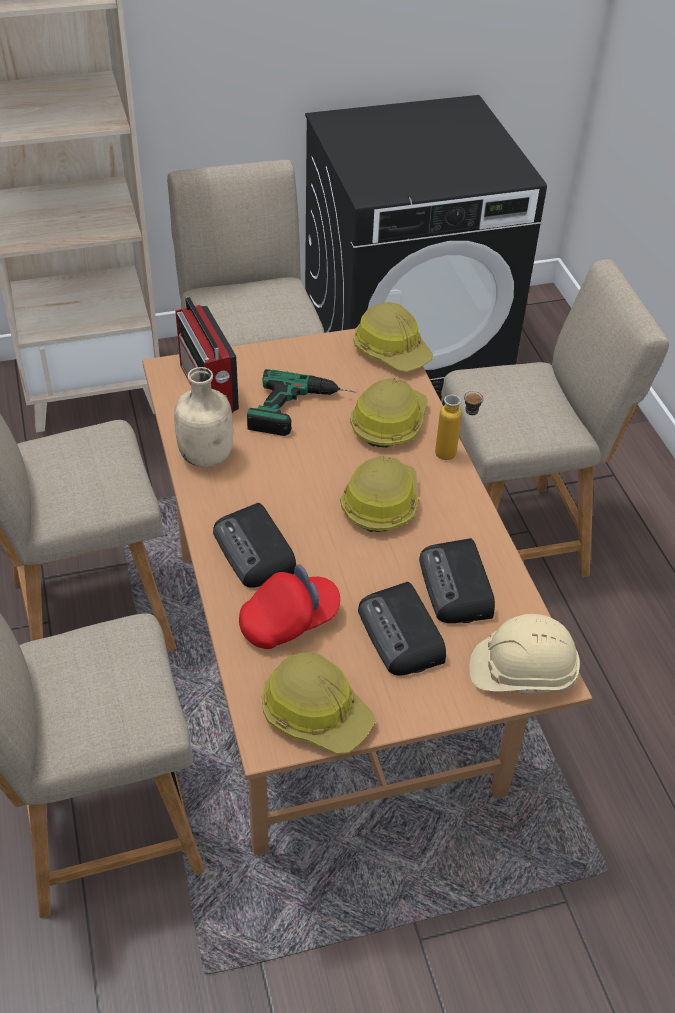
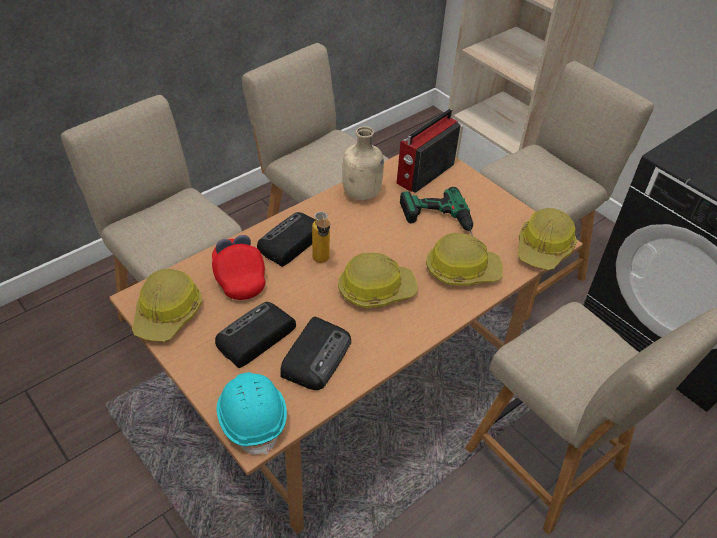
camera: 65 degrees right, 0 degrees up
red cap [239,564,340,649] -> red cap turned 150 degrees counterclockwise [212,235,265,300]
radio [419,538,495,623] -> radio turned 150 degrees clockwise [280,316,351,390]
bottle [435,390,483,460] -> bottle moved to [312,212,330,263]
beige hard hat [469,614,580,694] -> turquoise hard hat [217,372,287,455]

